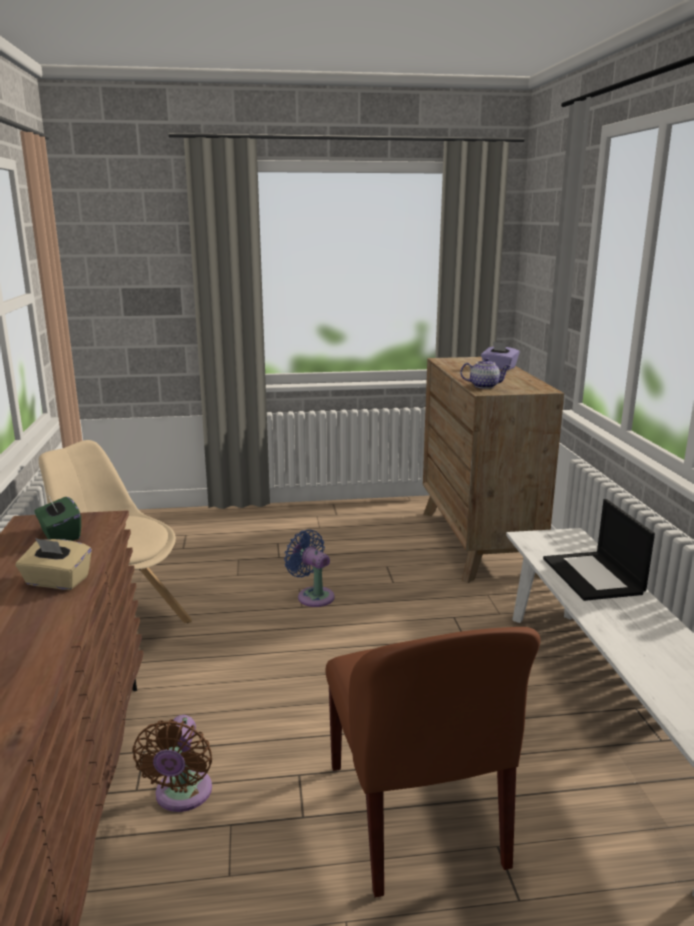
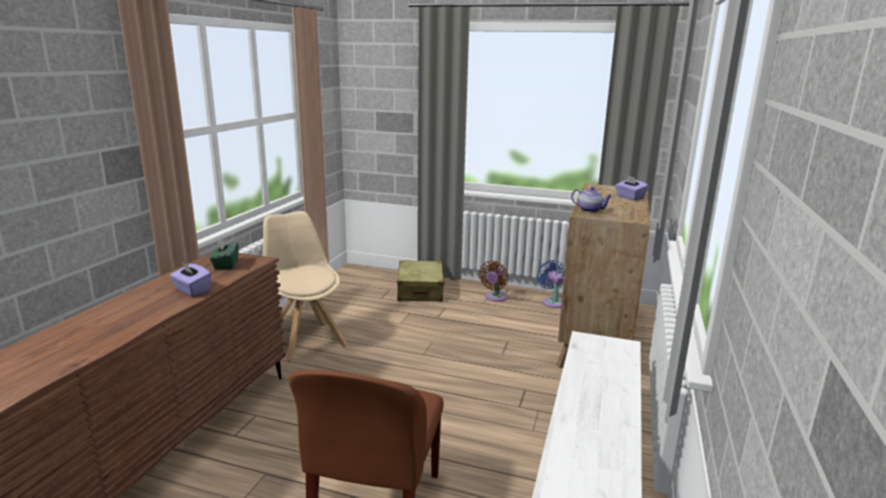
camera: 25 degrees right, 0 degrees up
beige tissue box [16,538,92,590] -> purple tissue box [170,262,211,296]
brown fan [132,715,212,812] -> brown fan moved to [479,261,508,302]
blue fan [284,529,335,607] -> blue fan moved to [537,260,565,308]
laptop [543,499,655,601] -> none
none -> beige suitcase [397,260,445,302]

